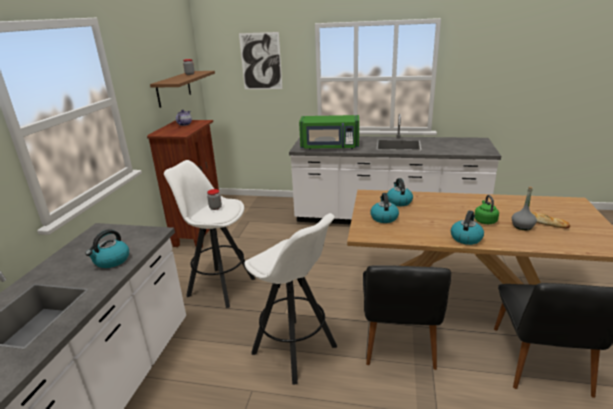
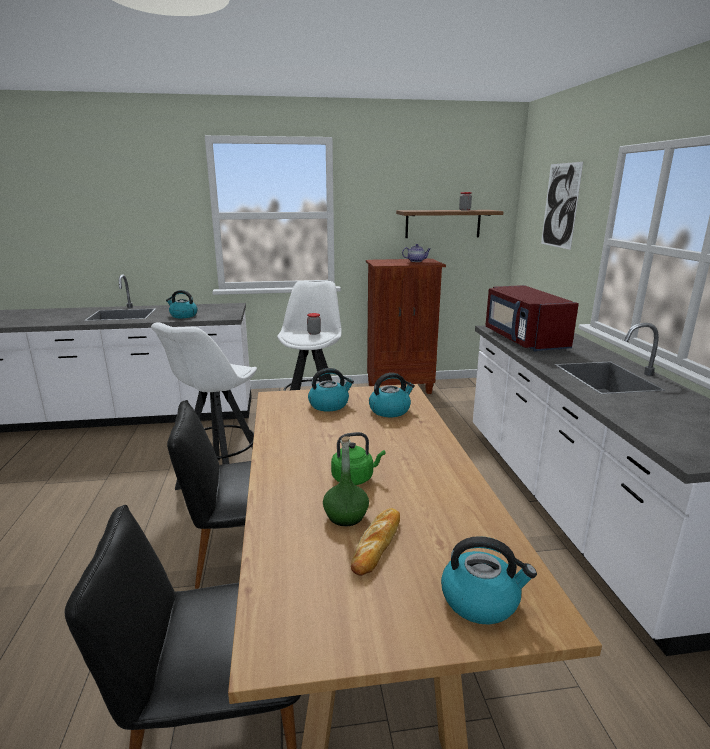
camera: 70 degrees right, 5 degrees down
green microwave [299,115,359,149] -> red microwave [486,285,579,351]
kettle [451,210,484,245] -> kettle moved to [441,536,537,625]
grey bottle [512,187,537,230] -> green bottle [323,436,369,526]

